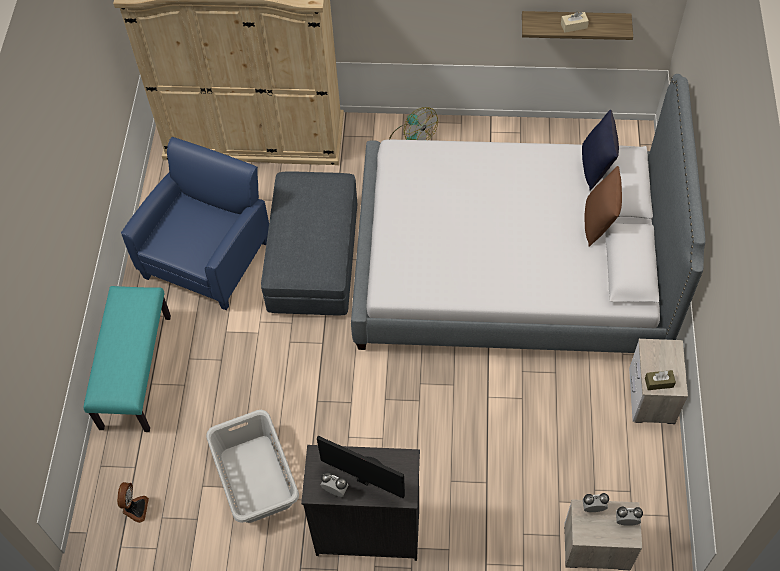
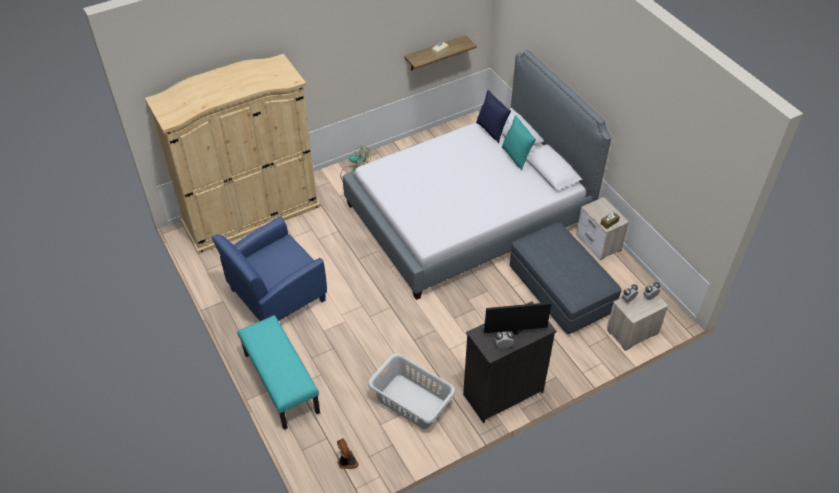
camera: 35 degrees left, 10 degrees down
blue armchair [121,137,269,310] -> blue armchair turned 120 degrees counterclockwise [212,216,327,321]
grey ottoman [261,171,357,315] -> grey ottoman moved to [510,222,621,334]
brown pillow [584,166,622,247] -> turquoise pillow [502,115,536,171]

